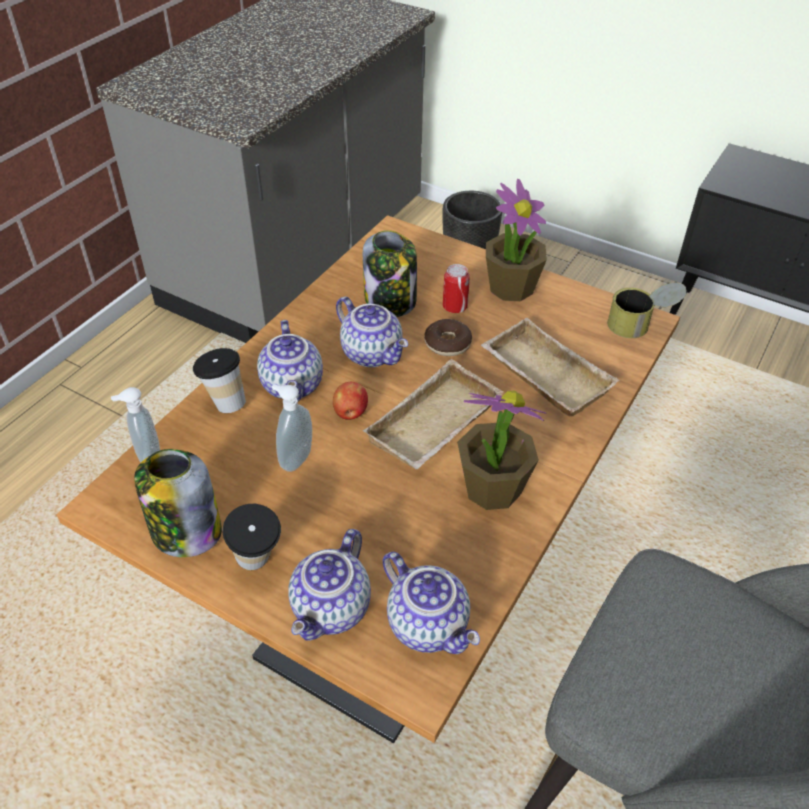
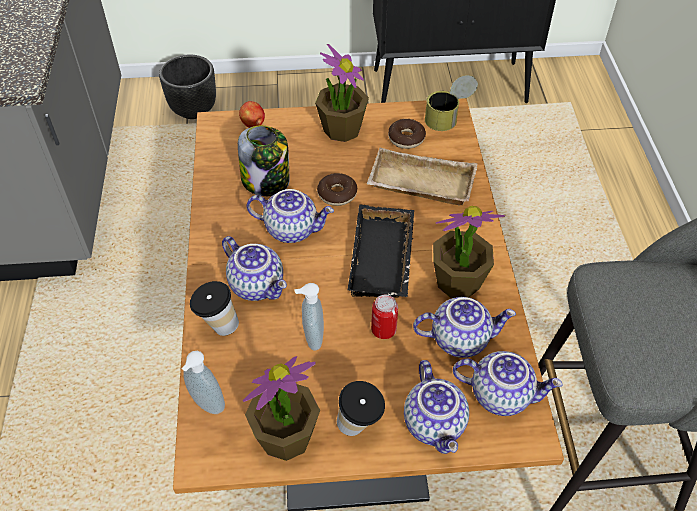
camera: 35 degrees left, 5 degrees up
jar [134,449,222,557] -> potted plant [243,356,320,461]
apple [333,382,368,420] -> apple moved to [239,101,265,128]
beige tray [363,359,504,469] -> black tray [347,205,414,298]
can [443,264,470,313] -> can moved to [371,295,398,339]
none -> donut [388,119,426,149]
none -> teapot [413,297,516,358]

